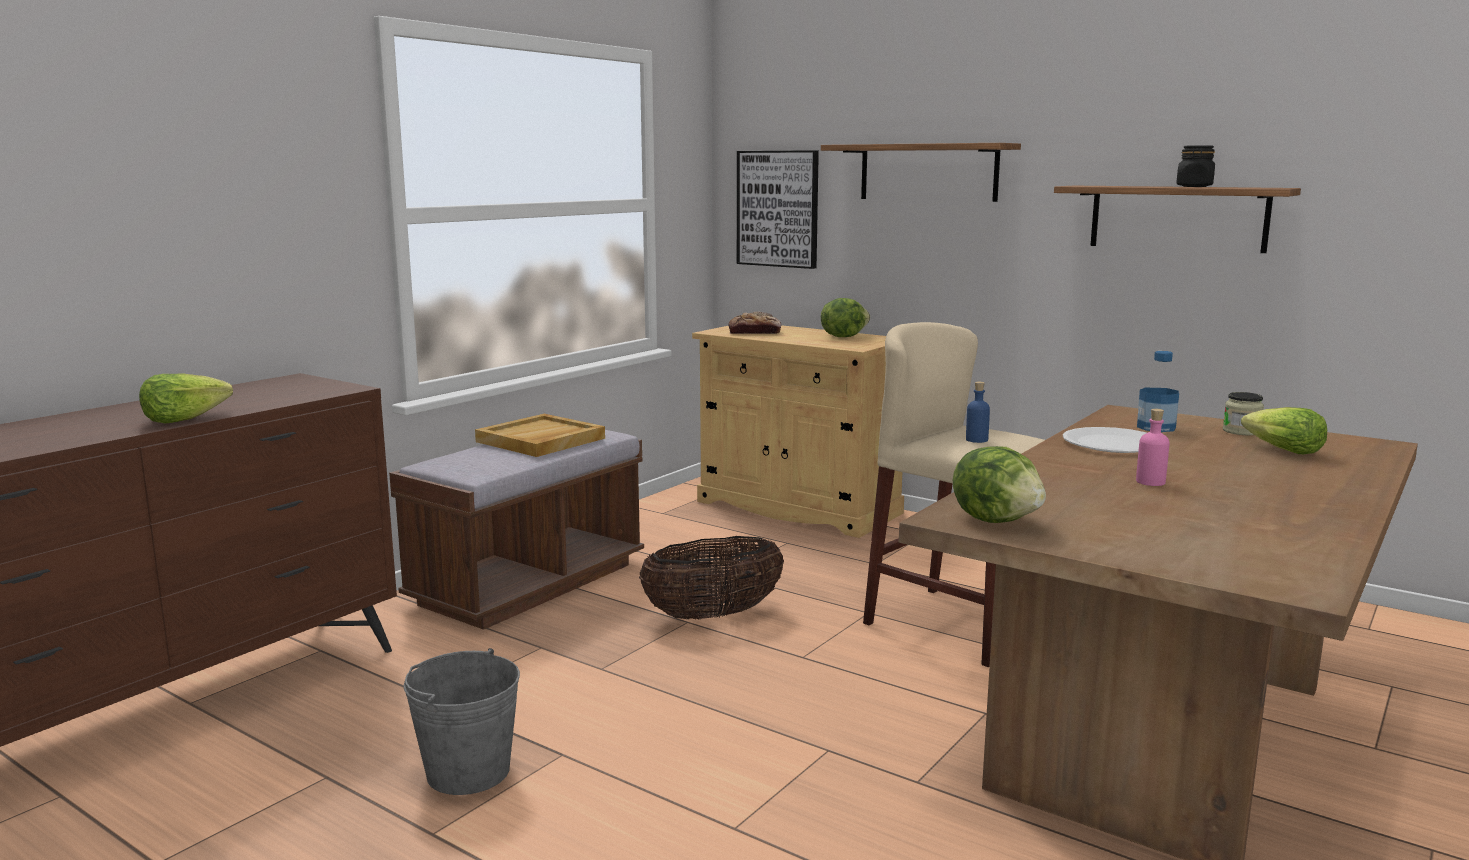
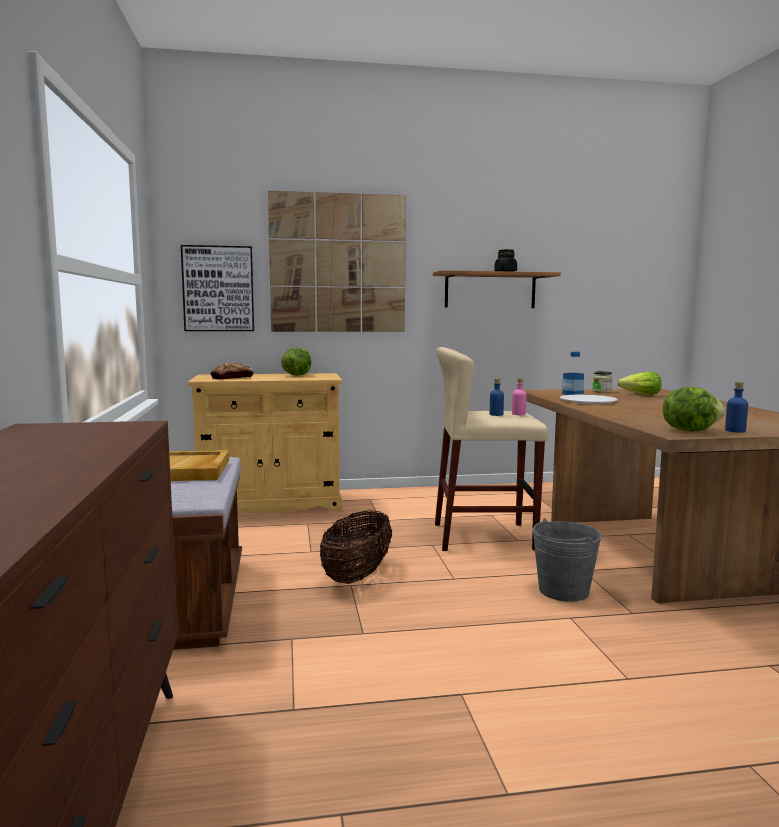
camera: 45 degrees left, 5 degrees down
lettuce [139,373,233,423] -> none
grey bucket [403,648,520,795] -> grey bucket moved to [532,518,602,602]
shelf [821,143,1021,202] -> picture [268,191,406,332]
pink bottle [1136,409,1170,486] -> pink bottle moved to [512,378,527,415]
none -> blue bottle [725,382,748,433]

